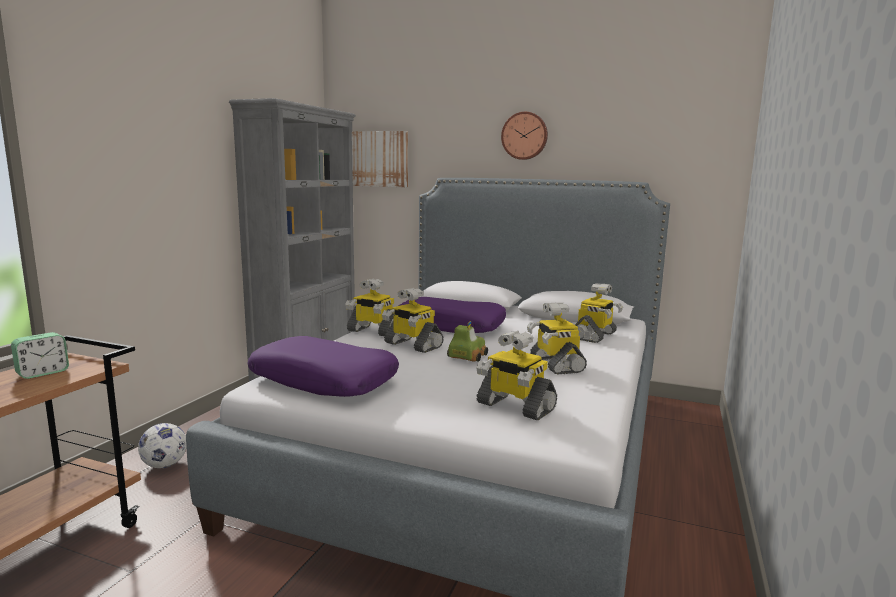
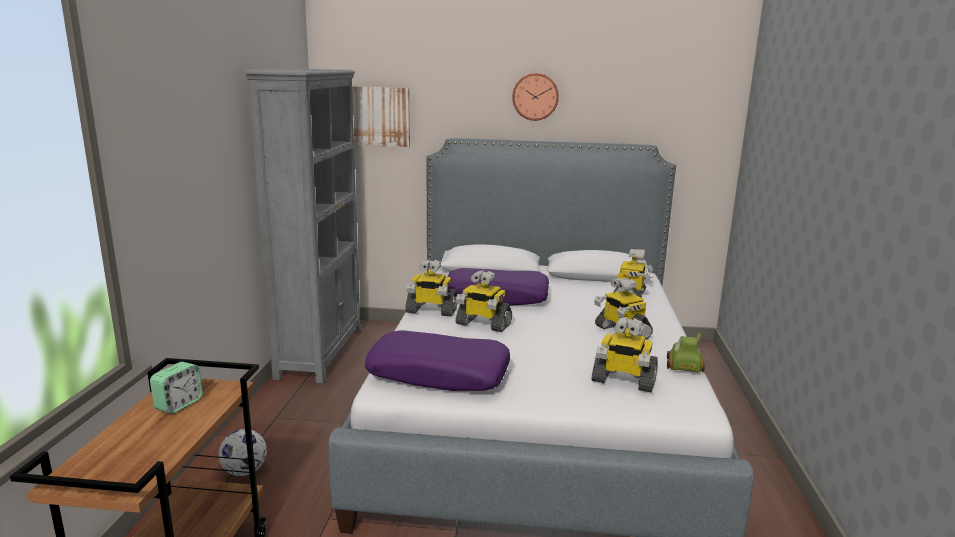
camera: 15 degrees left, 5 degrees up
toy car [447,321,488,362] -> toy car moved to [667,333,705,373]

